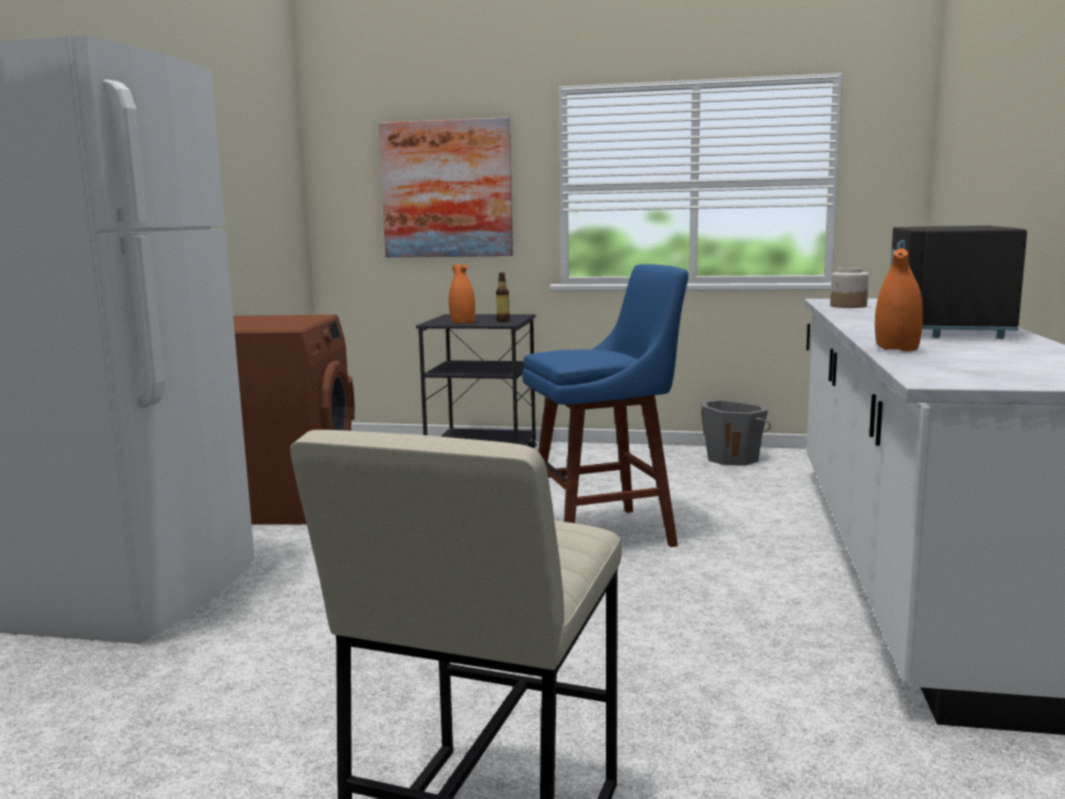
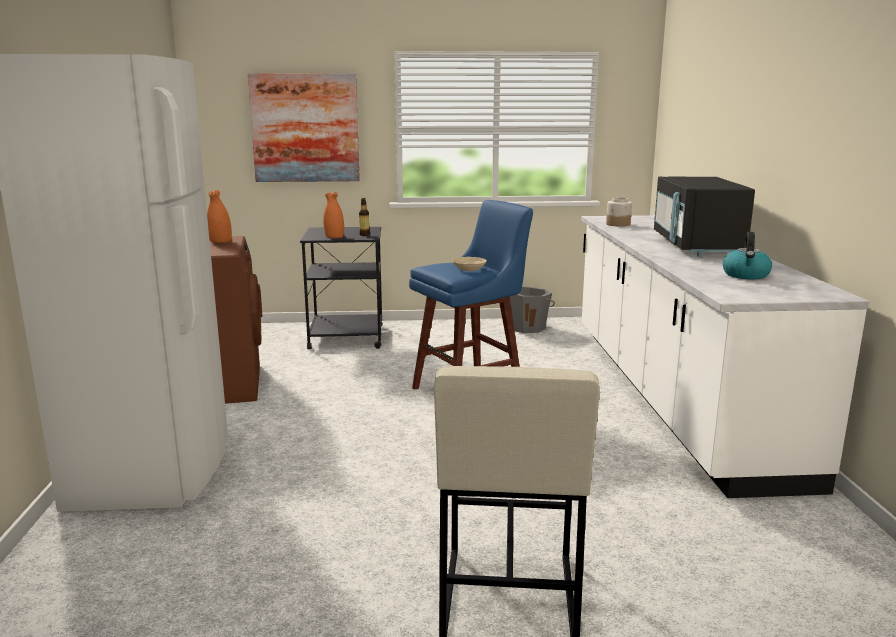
camera: 15 degrees left, 5 degrees up
orange vase [875,248,923,351] -> orange vase moved to [207,190,232,243]
none -> beige bowl [452,257,487,271]
none -> kettle [723,232,772,279]

